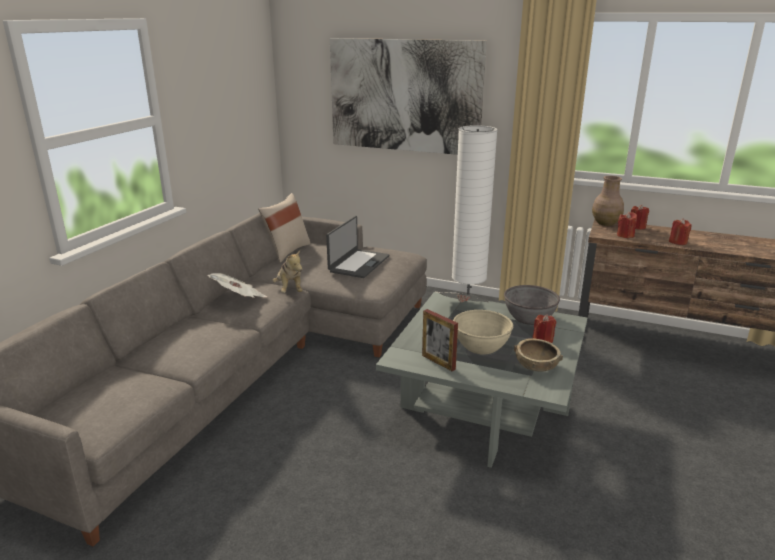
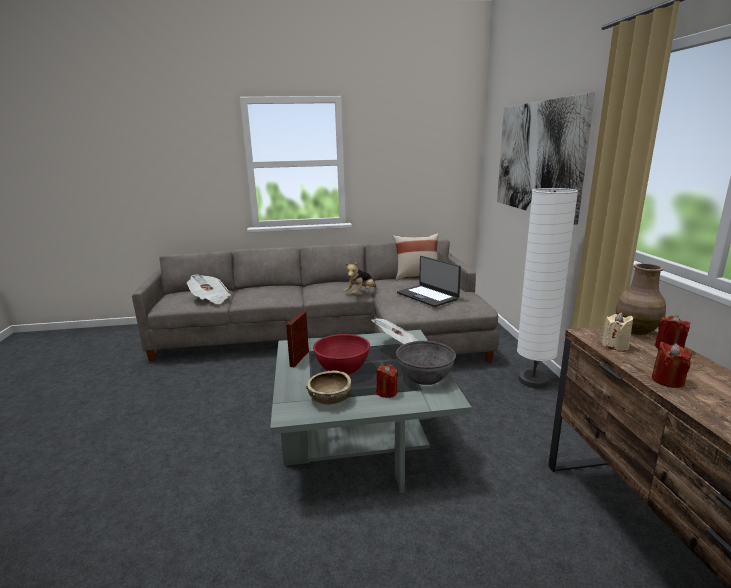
camera: 60 degrees right, 5 degrees down
newspaper [207,273,268,298] -> newspaper moved to [187,275,231,304]
laptop [326,216,390,278] -> laptop turned 60 degrees clockwise [397,256,461,307]
beige bowl [453,310,513,354] -> red bowl [313,334,370,375]
red candle [617,212,637,238] -> beige candle [602,312,633,351]

